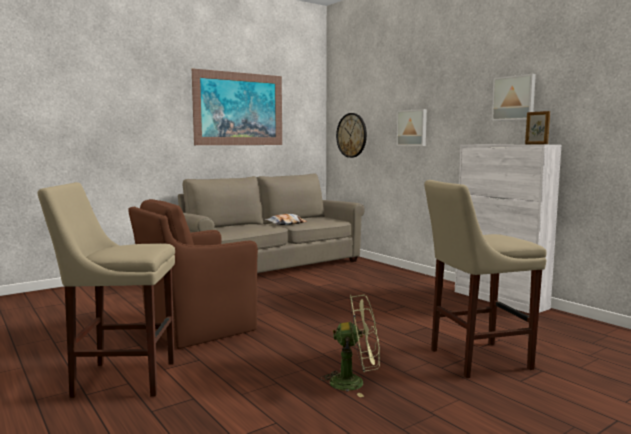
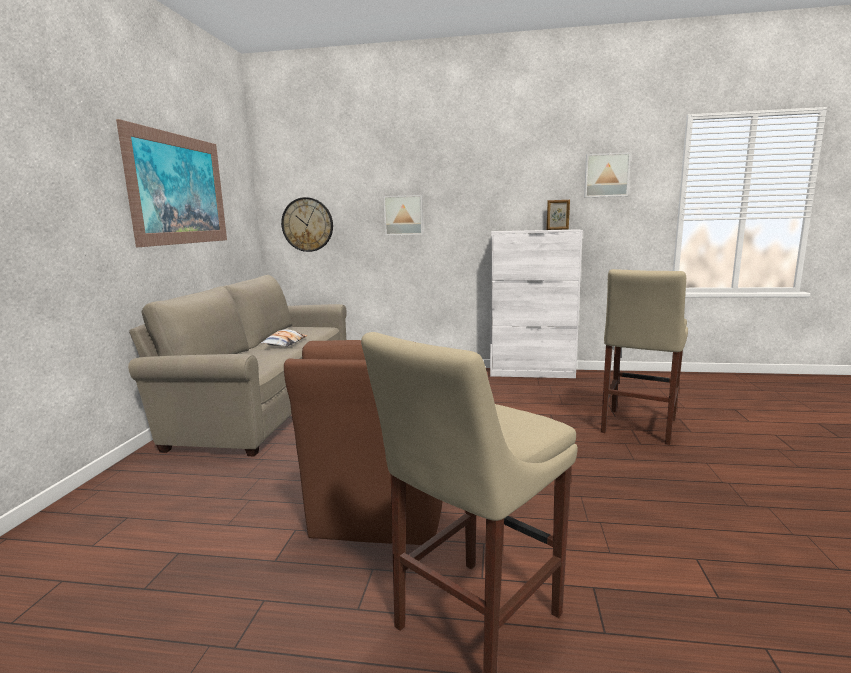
camera: 45 degrees left, 5 degrees up
green fan [320,294,380,397] -> none
picture [492,74,536,121] -> picture moved to [584,152,631,198]

